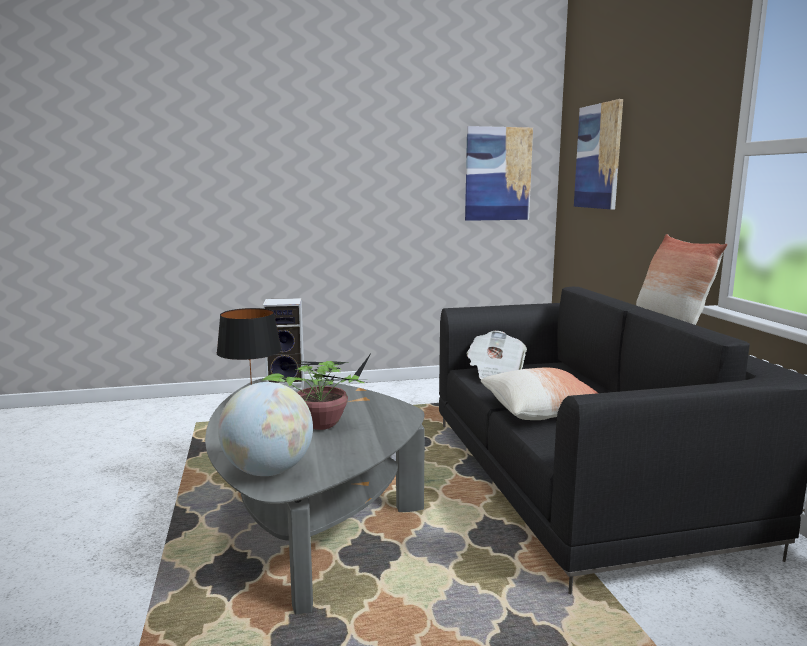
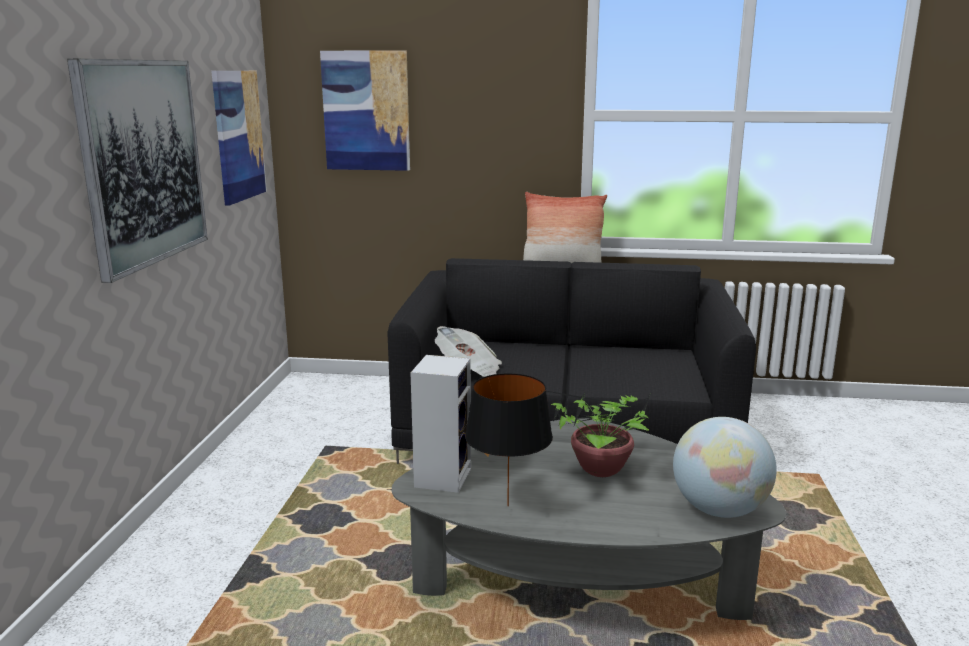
camera: 70 degrees left, 5 degrees up
pillow [481,367,598,420] -> none
none -> picture [67,59,208,283]

